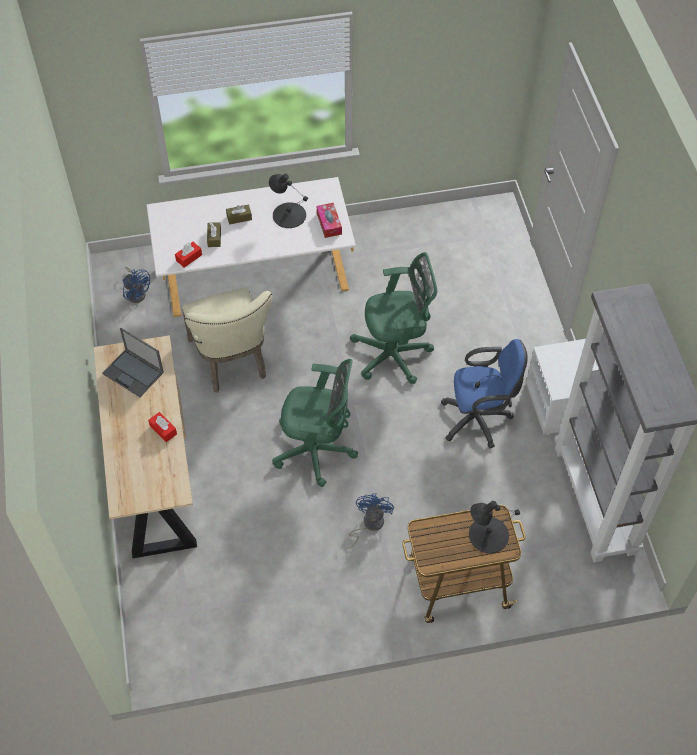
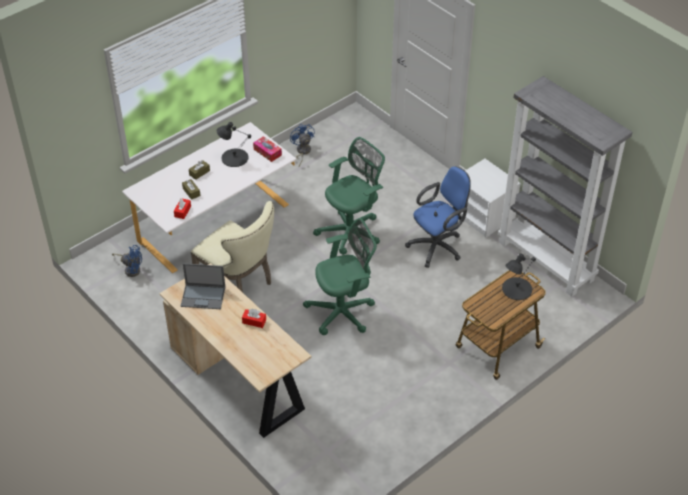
camera: 30 degrees left, 10 degrees down
blue fan [349,493,394,548] -> blue fan moved to [290,124,315,166]

